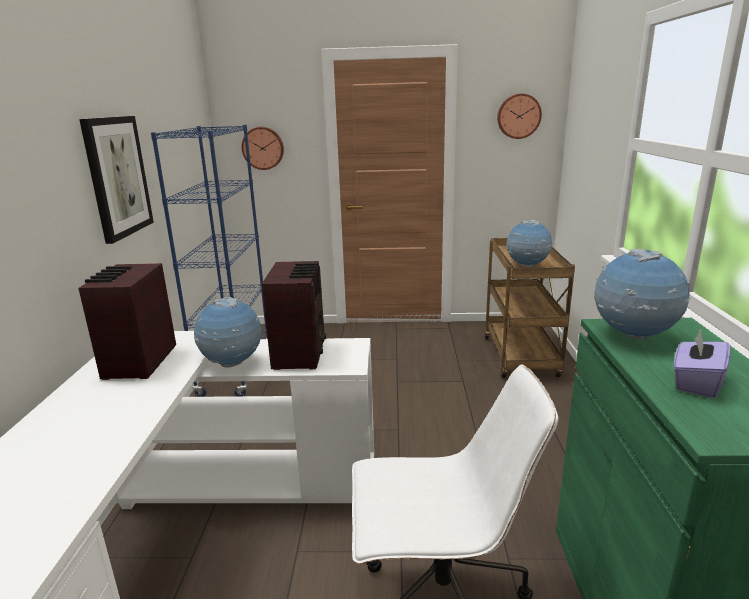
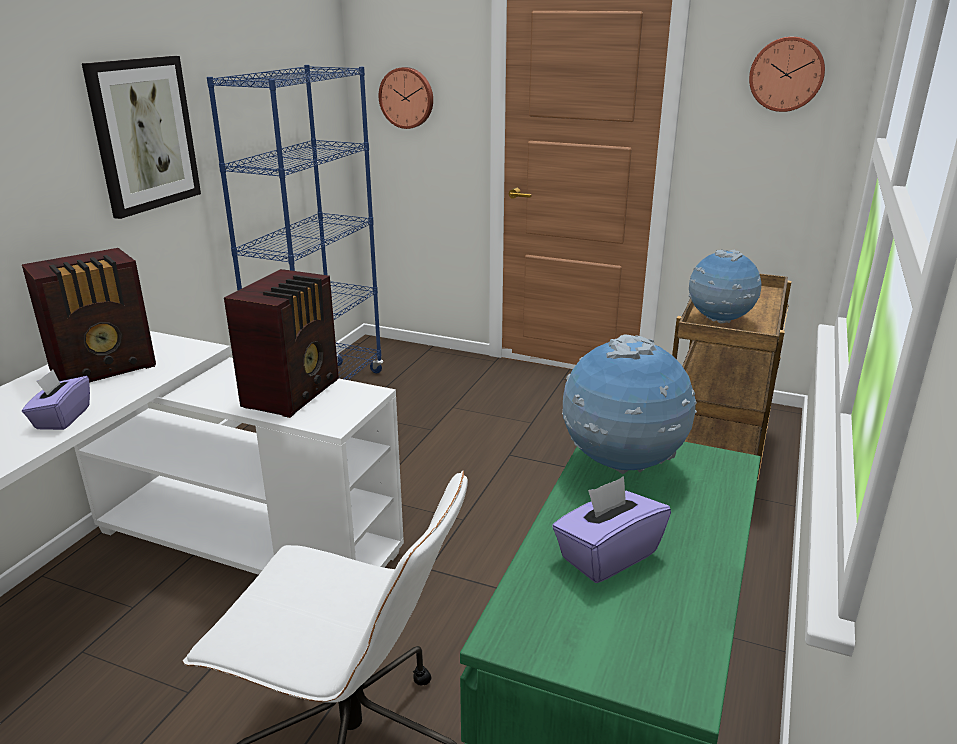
camera: 20 degrees right, 5 degrees up
radio [78,263,176,380] -> radio turned 150 degrees counterclockwise [22,248,156,382]
globe [194,297,261,368] -> none
none -> purple tissue box [22,369,90,430]

